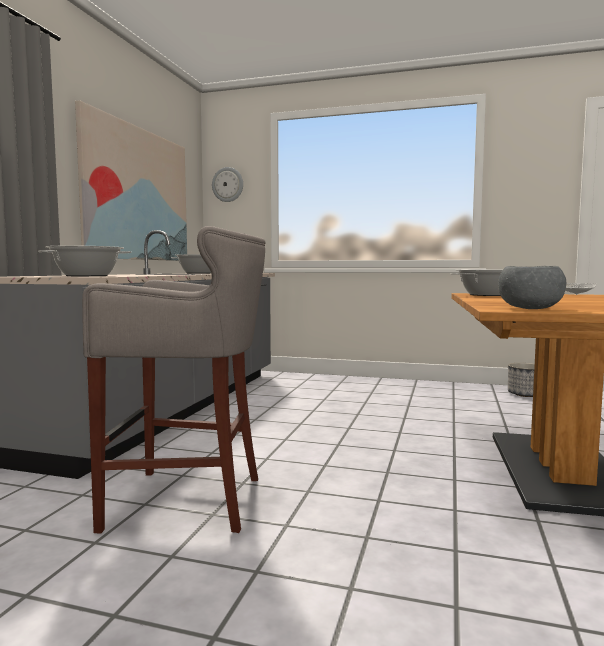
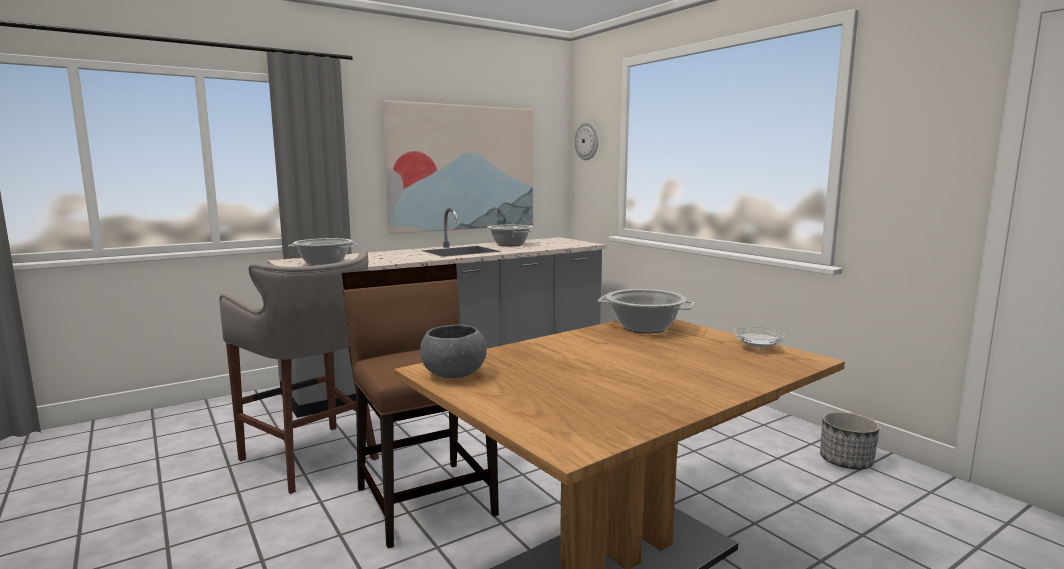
camera: 40 degrees right, 5 degrees up
none -> brown chair [342,264,499,548]

